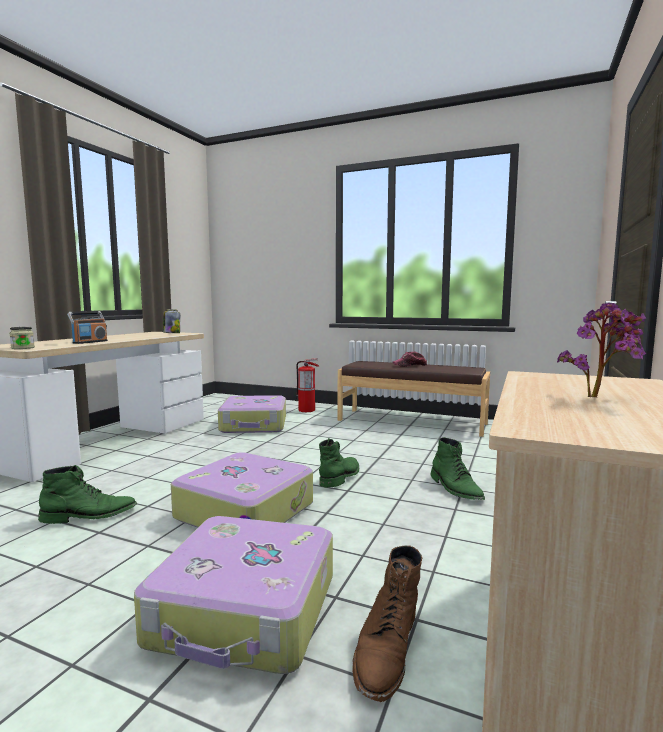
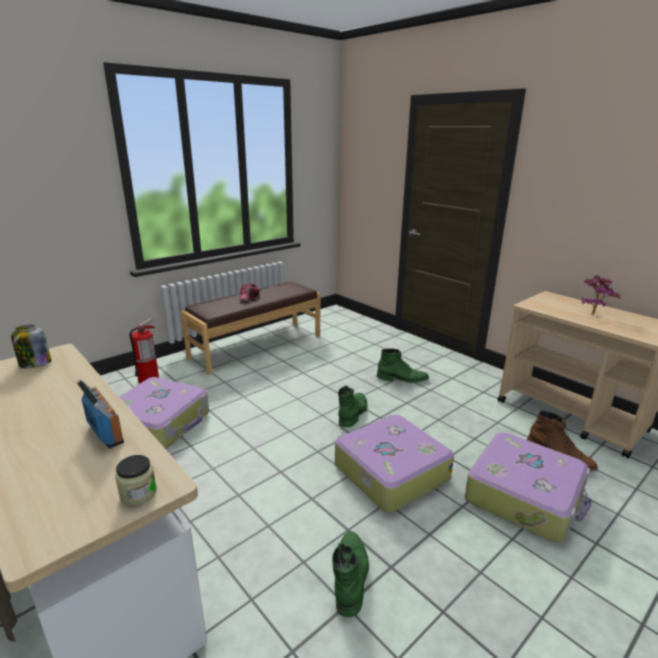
camera: 65 degrees left, 15 degrees up
green boot [319,438,359,488] -> green boot turned 60 degrees clockwise [338,386,368,427]

